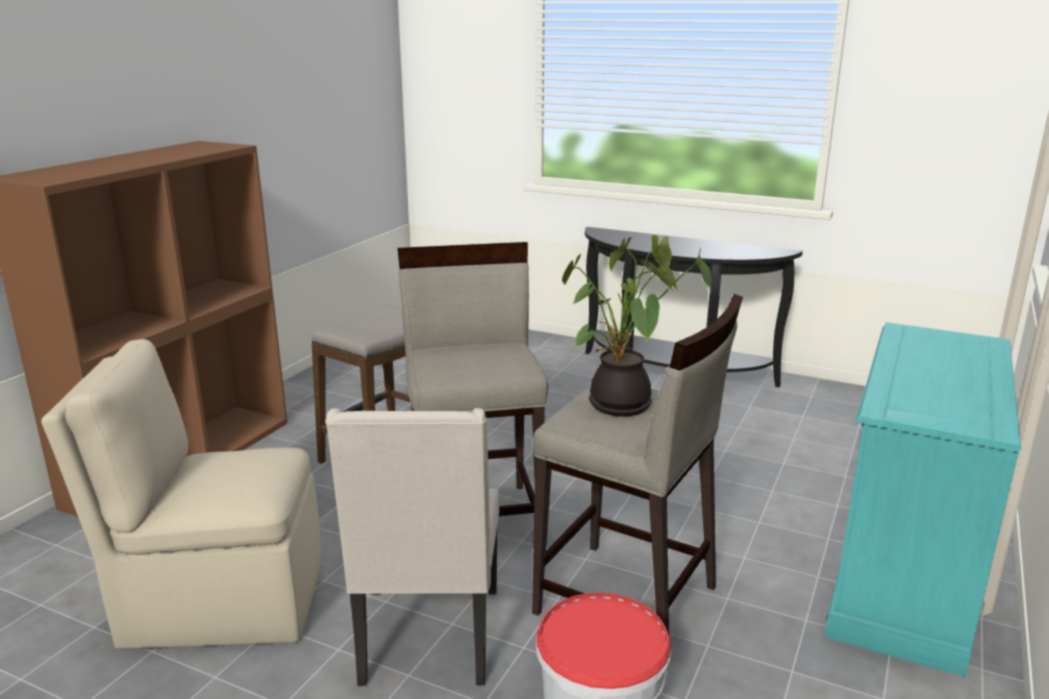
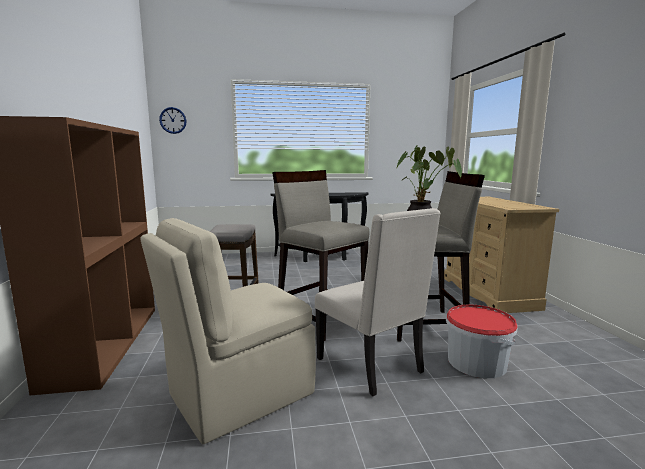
camera: 35 degrees left, 10 degrees down
turquoise dresser [824,322,1021,677] -> beige dresser [444,197,559,313]
none -> wall clock [159,107,187,134]

